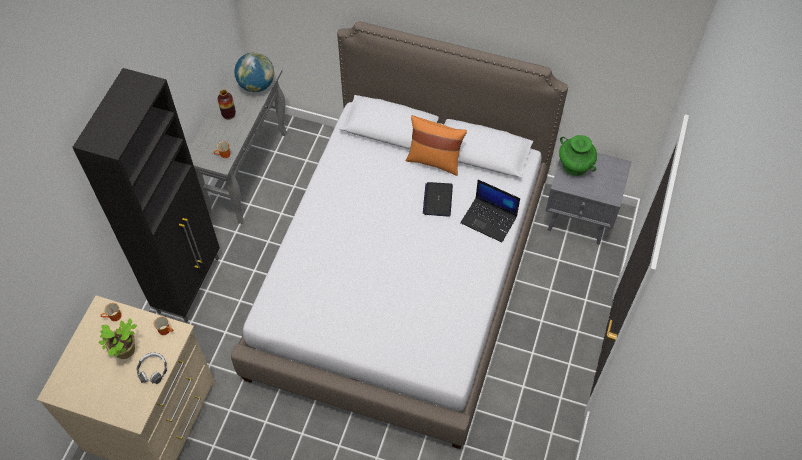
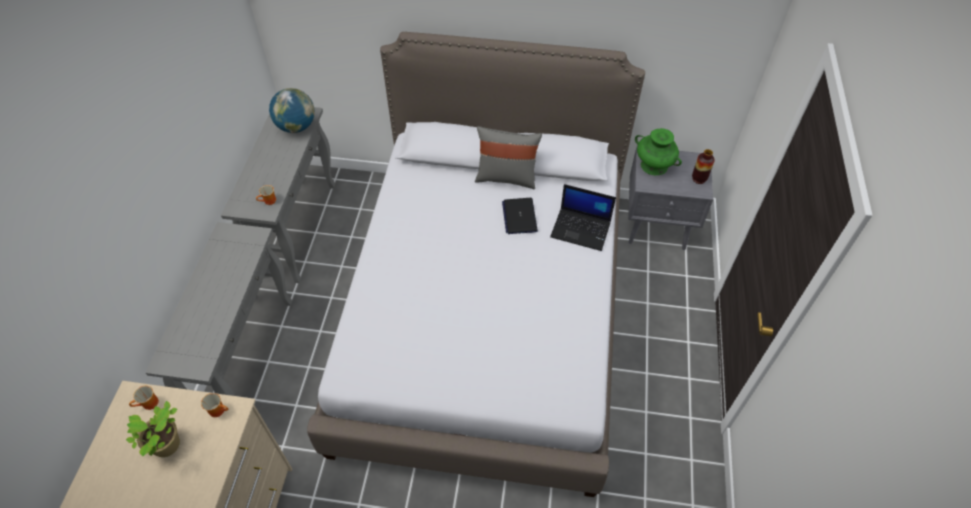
camera: 10 degrees left, 5 degrees down
black cabinet [72,68,220,322] -> grey console table [145,222,292,396]
headphones [136,353,167,384] -> none
vase [218,90,236,120] -> vase moved to [692,149,715,184]
orange pillow [406,115,467,176] -> grey pillow [475,126,542,190]

